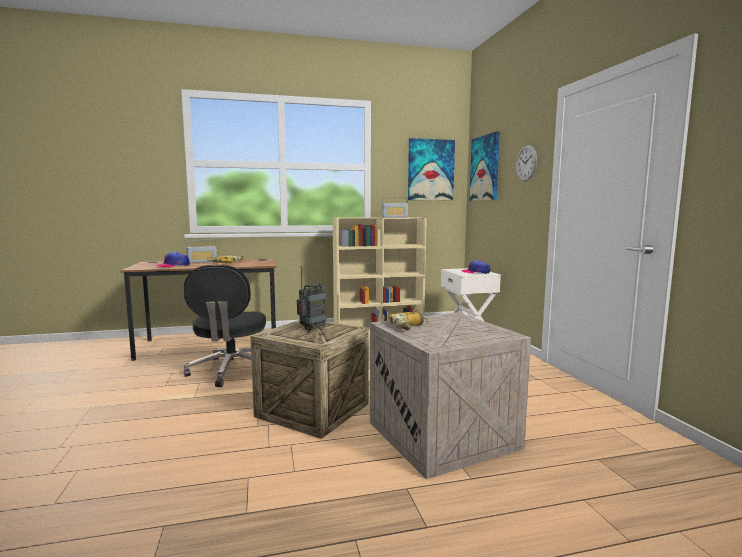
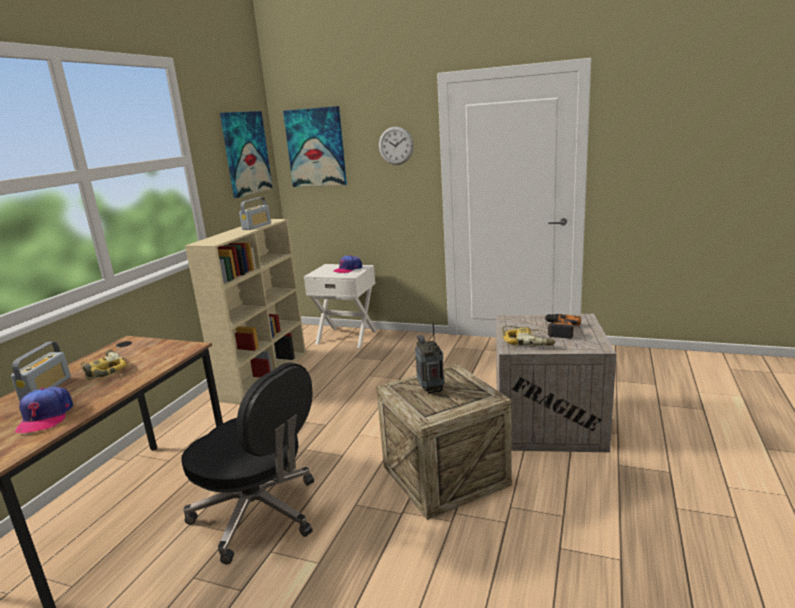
camera: 55 degrees left, 10 degrees up
none -> power drill [544,314,581,339]

